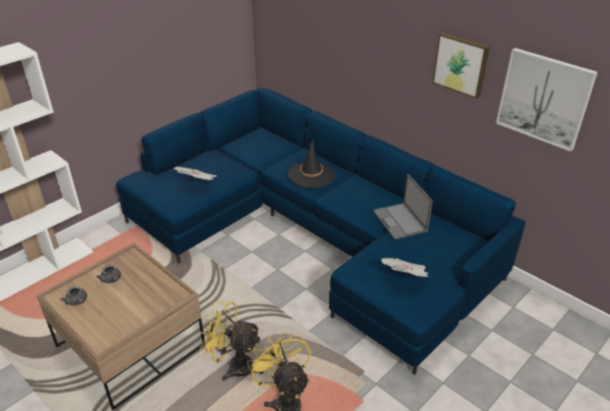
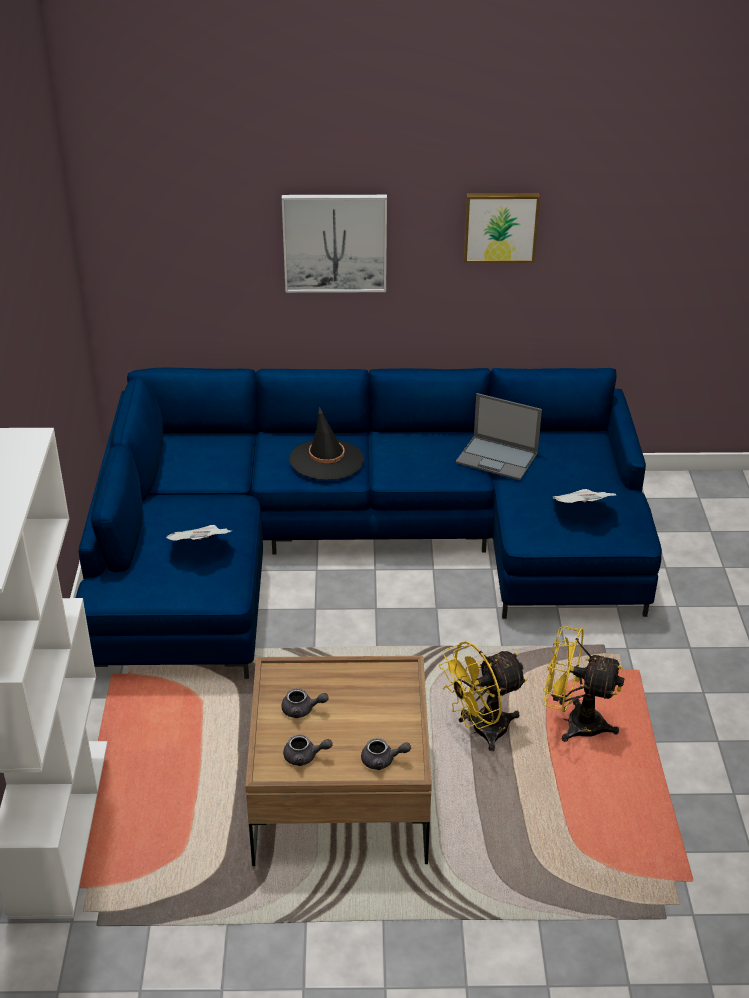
camera: 45 degrees left, 0 degrees up
picture [496,48,598,152] -> picture moved to [282,195,387,293]
none -> grey teapot [361,738,411,770]

